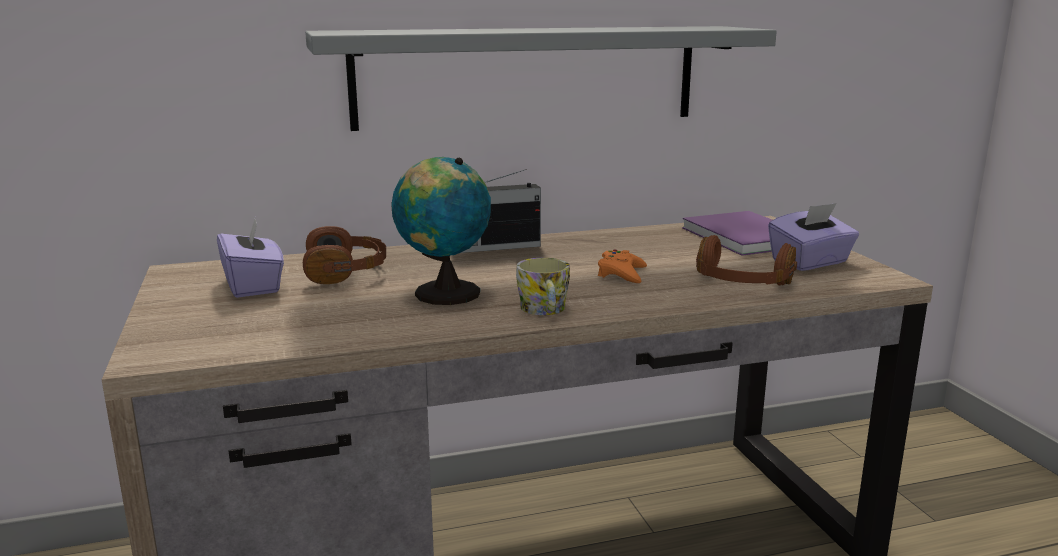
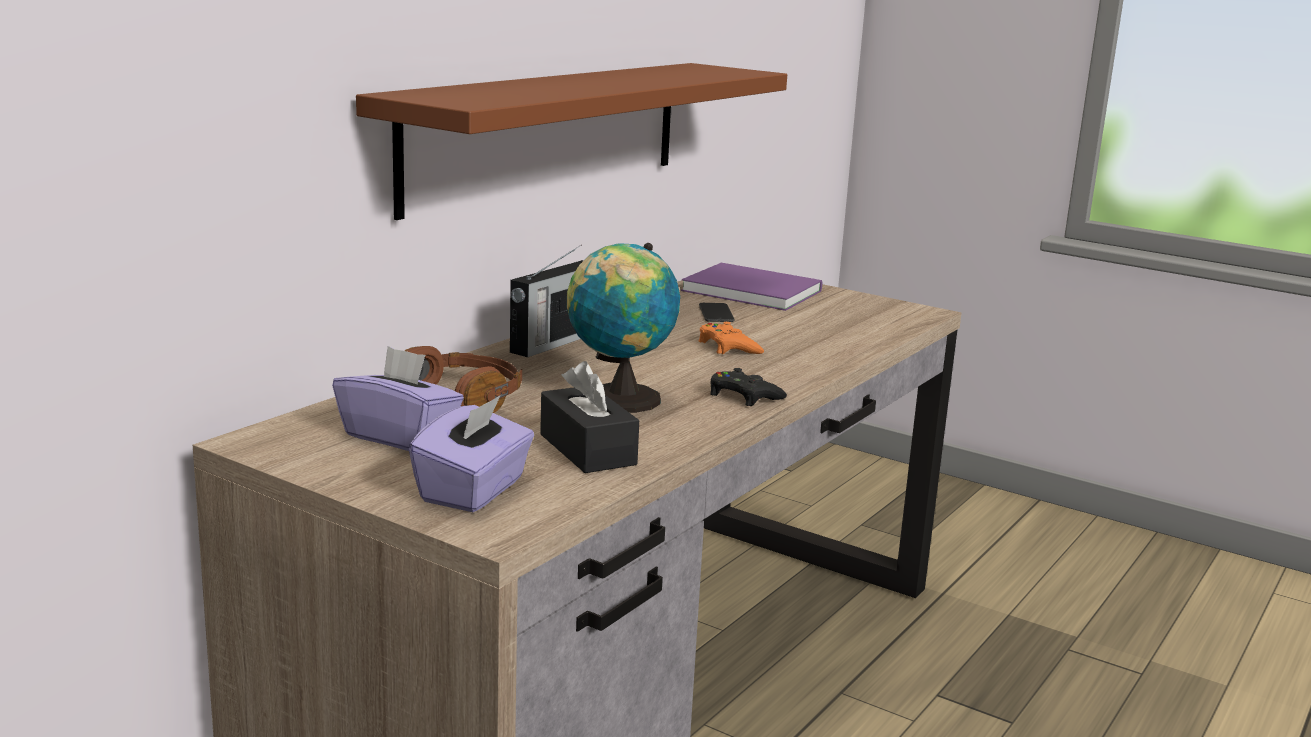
camera: 40 degrees left, 0 degrees up
grey shelf [305,26,777,131] -> brown shelf [356,63,787,220]
mug [516,258,570,315] -> black game controller [710,368,787,406]
brown headphones [696,235,797,286] -> none
purple tissue box [768,203,859,271] -> purple tissue box moved to [409,395,534,512]
none -> black tissue box [540,361,639,473]
none -> phone [699,303,734,322]

